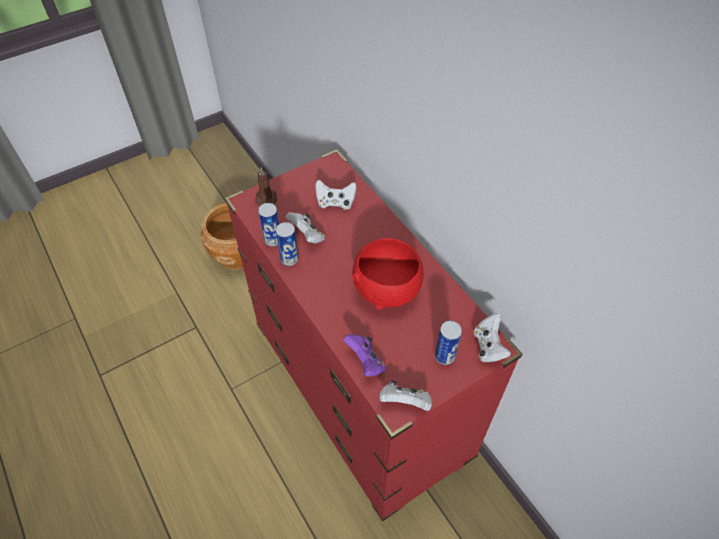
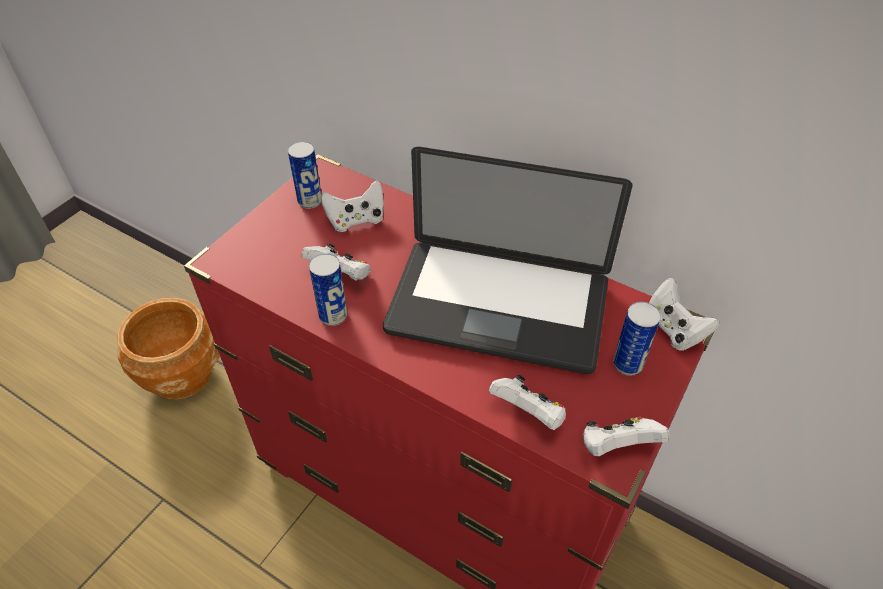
camera: 25 degrees left, 5 degrees down
brown candle [255,168,277,206] -> none
can [258,203,279,247] -> can moved to [288,141,322,209]
purple game controller [343,334,386,377] -> white game controller [489,375,566,430]
red bowl [352,238,424,310] -> laptop [383,147,632,374]

